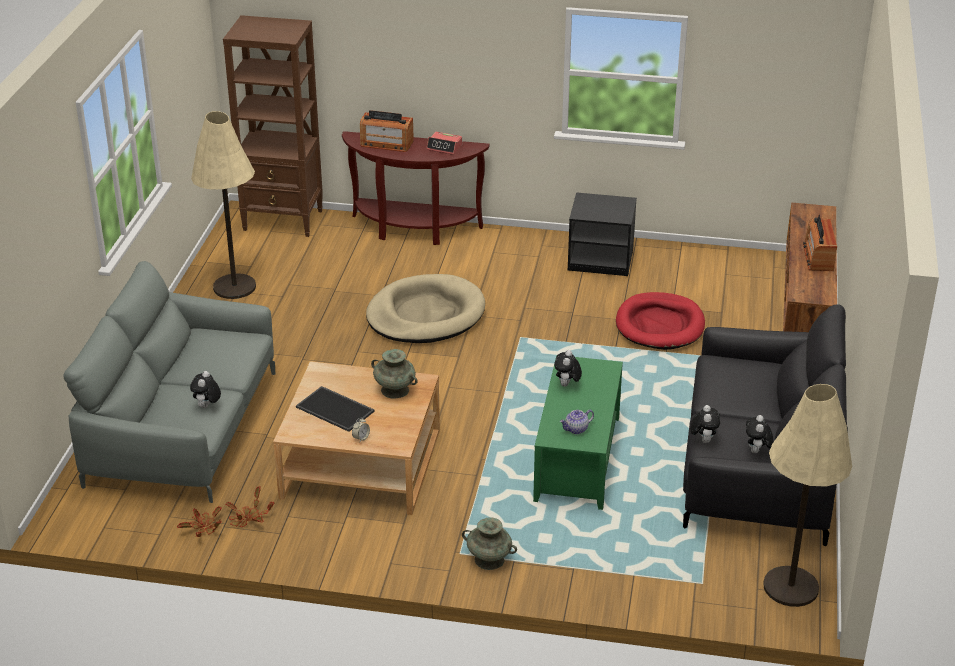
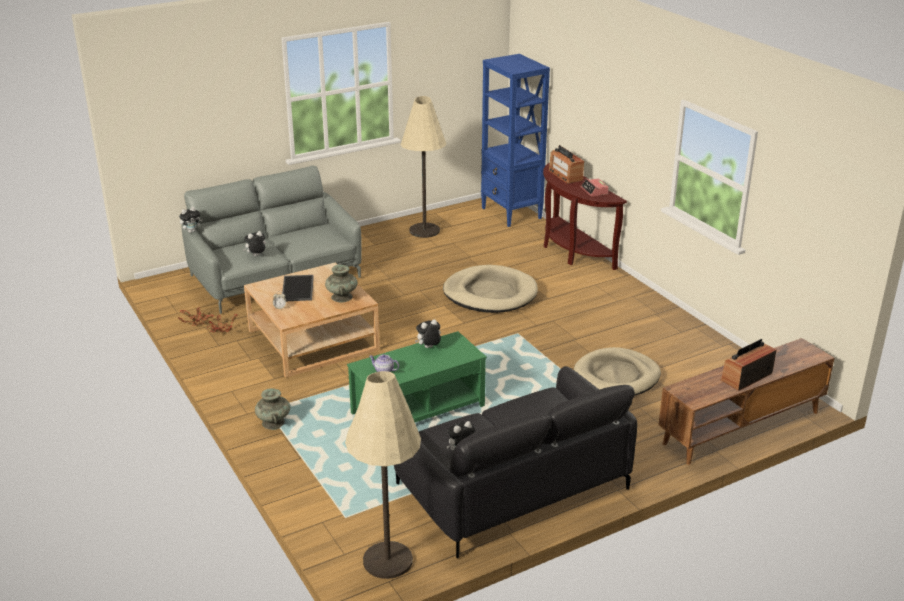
camera: 50 degrees right, 5 degrees down
brown bookcase [223,15,323,237] -> blue bookcase [481,54,550,227]
black nightstand [568,192,637,276] -> none
red dog bed [616,292,705,350] -> beige dog bed [574,347,661,396]
plush toy [690,405,720,443] -> plush toy moved to [179,207,203,233]

